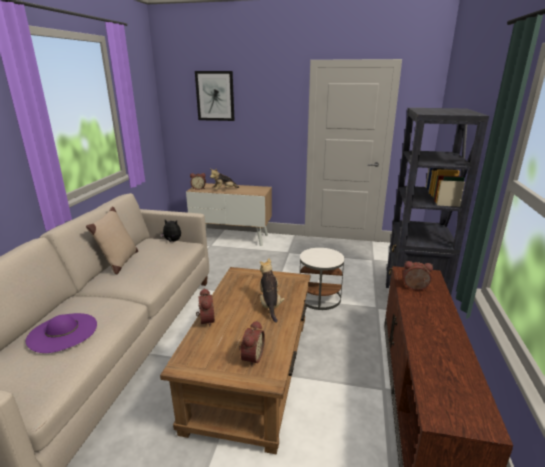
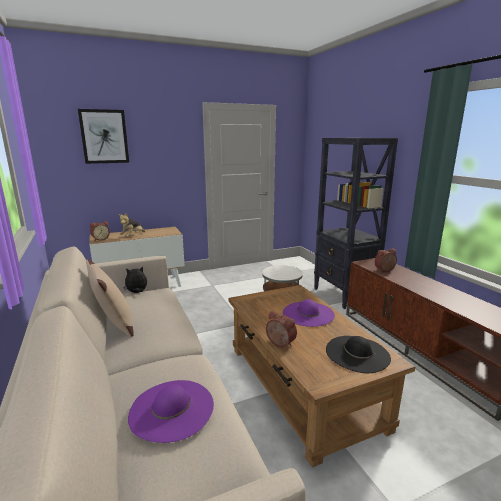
camera: 35 degrees left, 5 degrees down
alarm clock [239,320,265,367] -> black hat [326,336,391,373]
plush toy [260,258,285,323] -> purple hat [283,299,335,327]

